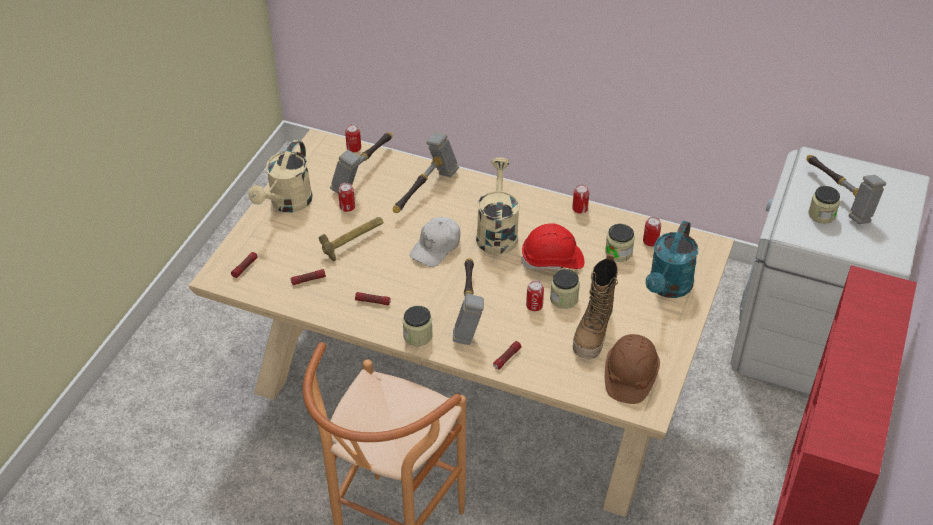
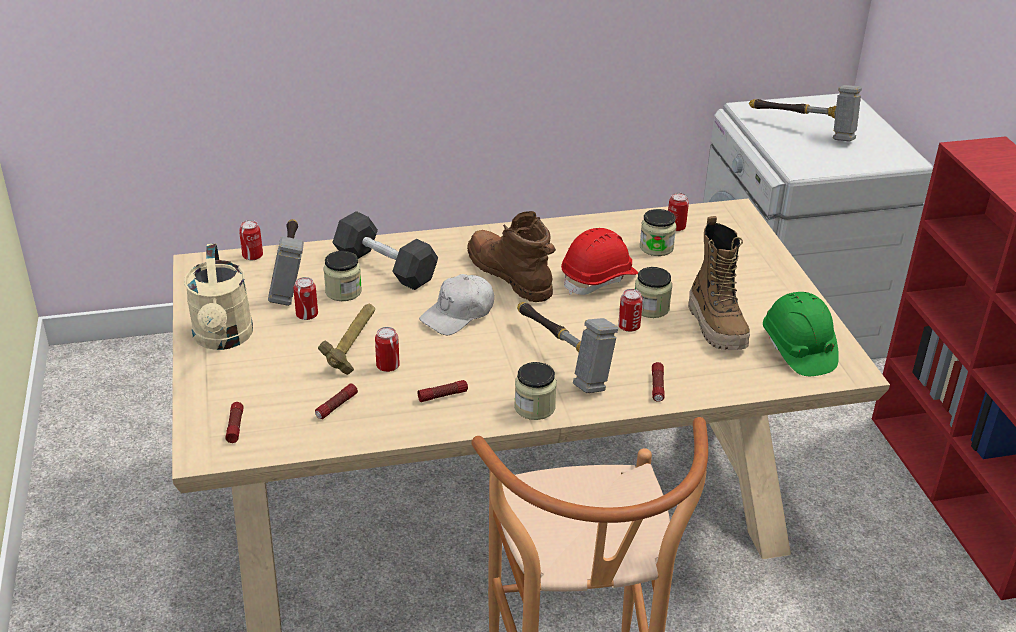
camera: 35 degrees left, 10 degrees down
hammer [393,132,459,213] -> black dumbbell [332,211,438,290]
white cap [410,217,460,267] -> white cap turned 45 degrees clockwise [419,274,494,335]
beige watering can [476,157,520,255] -> brown boot [467,211,556,302]
can [572,184,589,214] -> can moved to [375,327,400,372]
brown hard hat [605,334,660,404] -> green hard hat [763,292,839,376]
turquoise watering can [646,221,698,298] -> none
jar [808,186,840,224] -> jar moved to [323,251,362,301]

